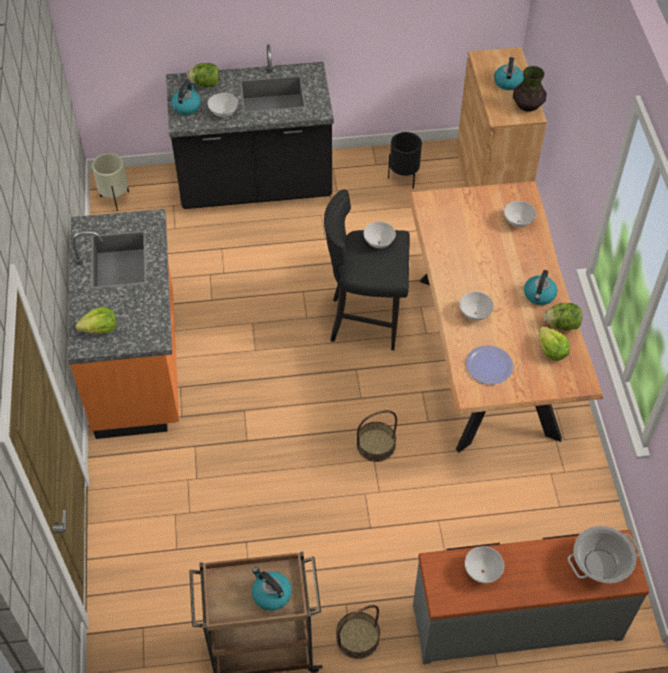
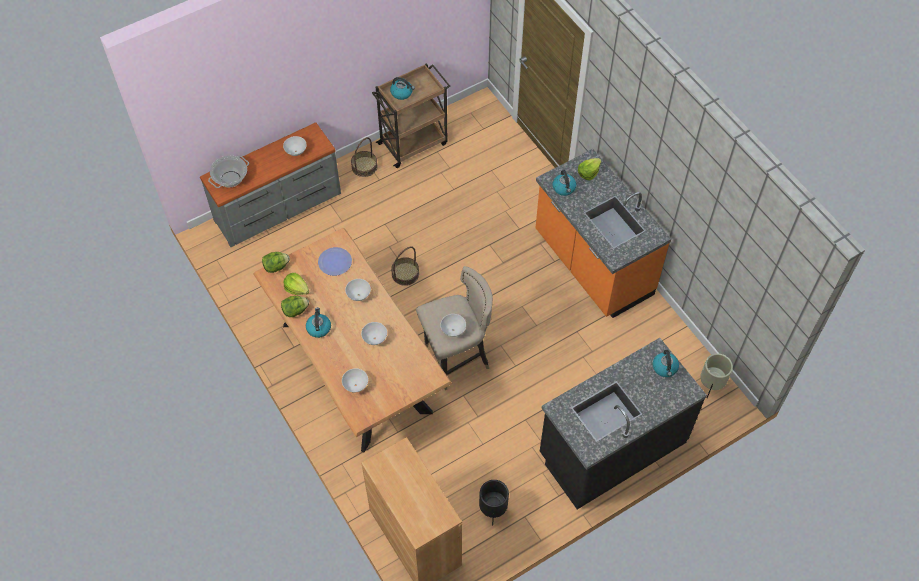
camera: 155 degrees right, 5 degrees up
lettuce [187,63,220,88] -> lettuce moved to [262,252,290,273]
white bowl [208,93,238,117] -> white bowl moved to [361,322,387,345]
black stool [324,189,409,350] -> beige stool [416,266,493,390]
kettle [494,57,524,90] -> kettle moved to [552,170,576,196]
vase [513,66,547,112] -> none

